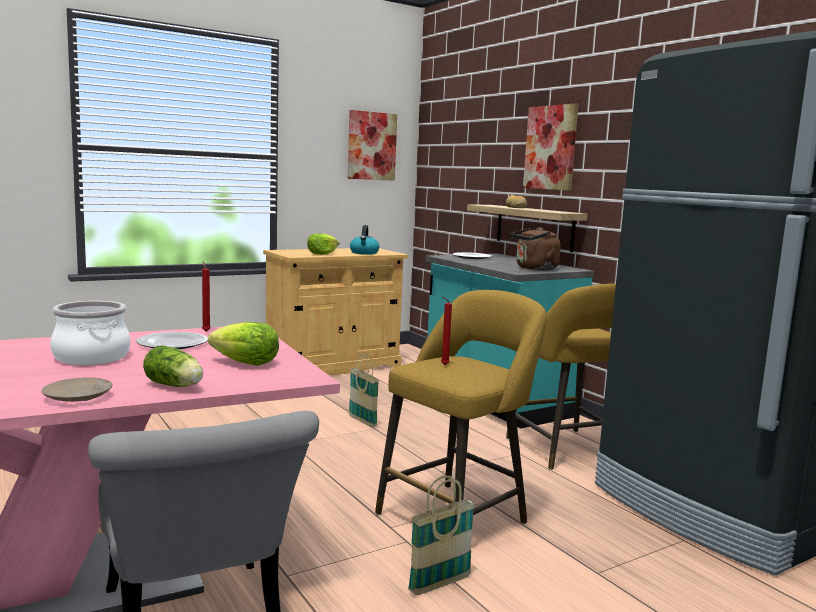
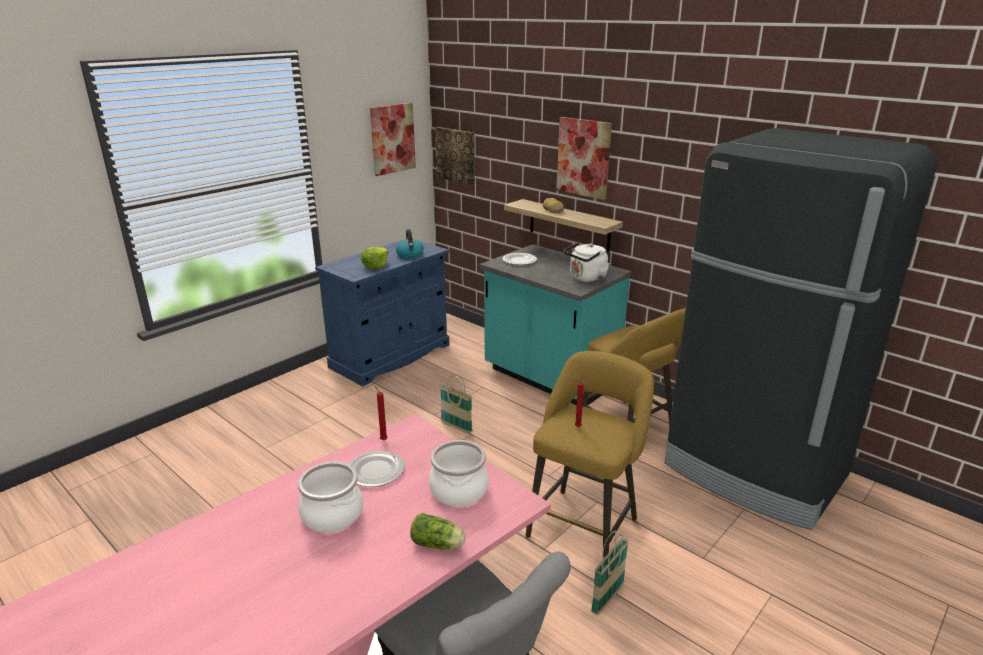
camera: 15 degrees left, 15 degrees up
beige plate [41,377,112,402] -> none
lettuce [208,322,279,366] -> cooking pot [429,440,489,507]
beige cabinet [263,248,408,375] -> blue cabinet [315,238,449,386]
brown kettle [510,227,561,270] -> white kettle [564,242,609,282]
none -> picture [435,127,475,185]

